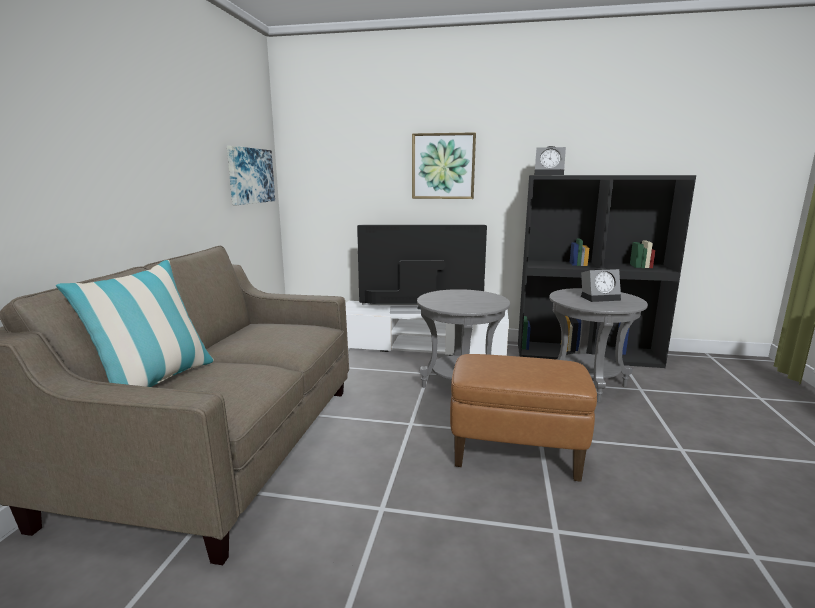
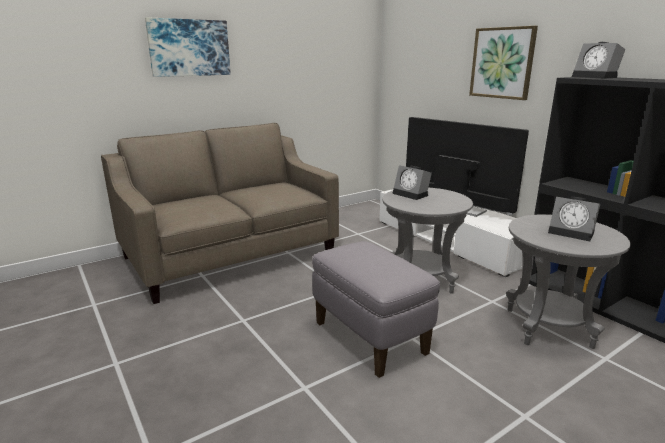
camera: 45 degrees right, 5 degrees up
pillow [56,260,214,387] -> none
picture [227,146,275,205] -> picture moved to [145,17,231,77]
brown ottoman [450,354,597,482] -> grey ottoman [312,241,440,378]
none -> alarm clock [392,165,432,200]

